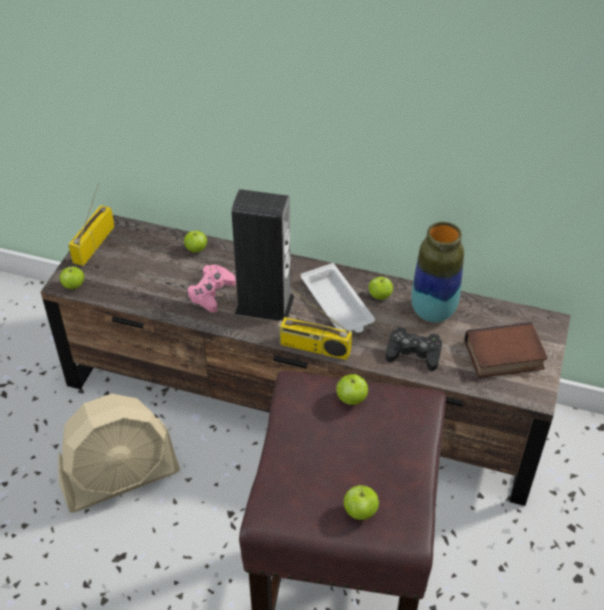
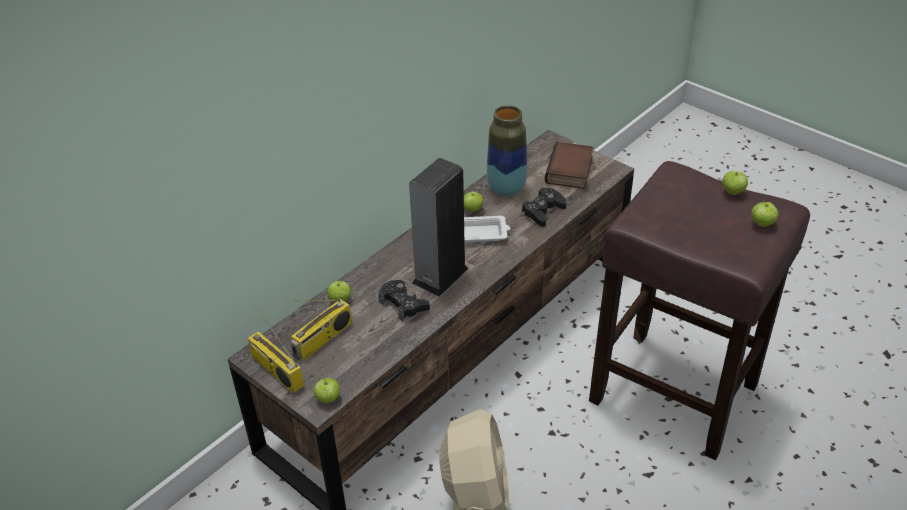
camera: 65 degrees left, 5 degrees down
pink game controller [187,265,236,313] -> black game controller [379,280,430,321]
radio [277,290,352,360] -> radio moved to [290,299,352,361]
apple [336,374,368,405] -> apple moved to [722,171,748,195]

